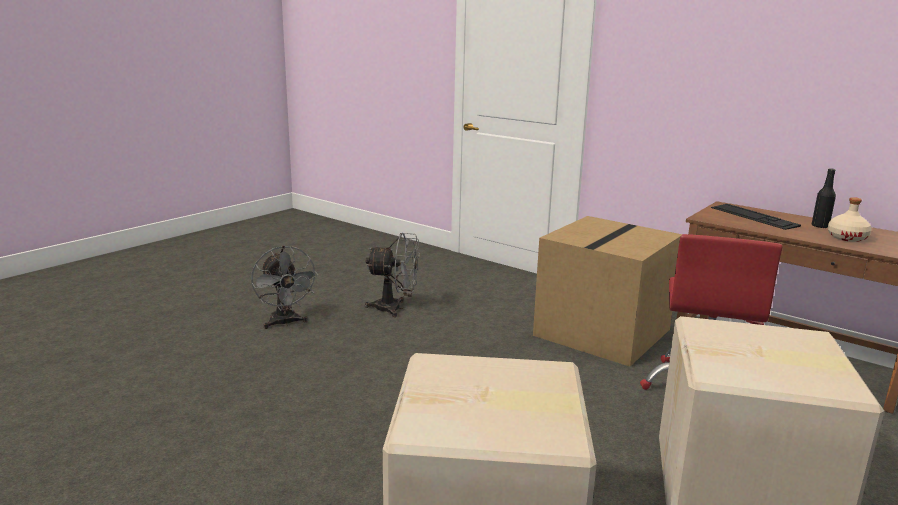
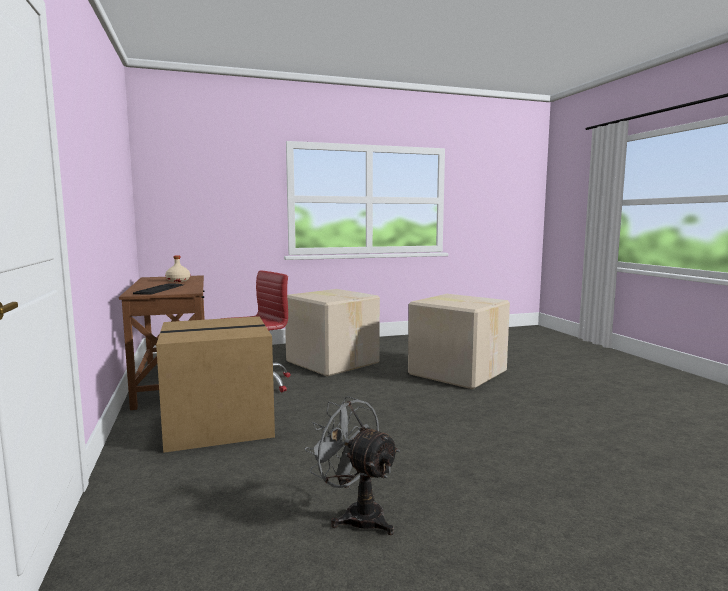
camera: 145 degrees left, 10 degrees down
grey fan [251,245,318,329] -> none
black bottle [812,168,836,228] -> none

